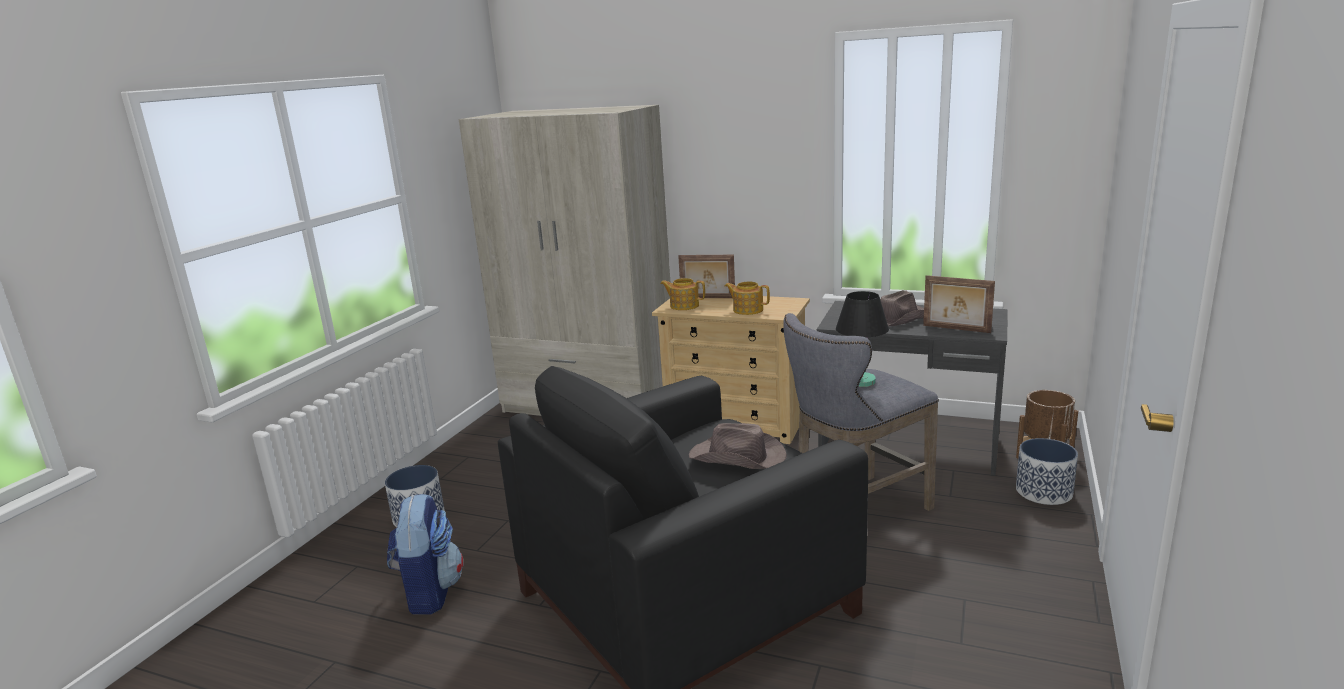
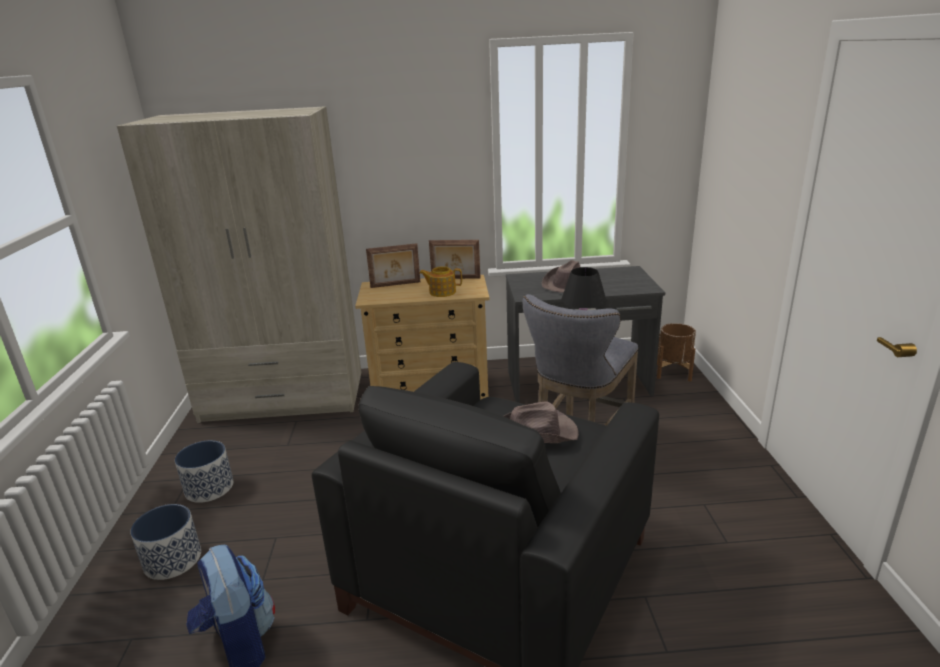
camera: 25 degrees left, 5 degrees up
teapot [660,278,705,310] -> none
picture frame [923,275,995,333] -> picture frame moved to [429,240,480,279]
planter [1016,438,1078,505] -> planter moved to [175,440,233,503]

